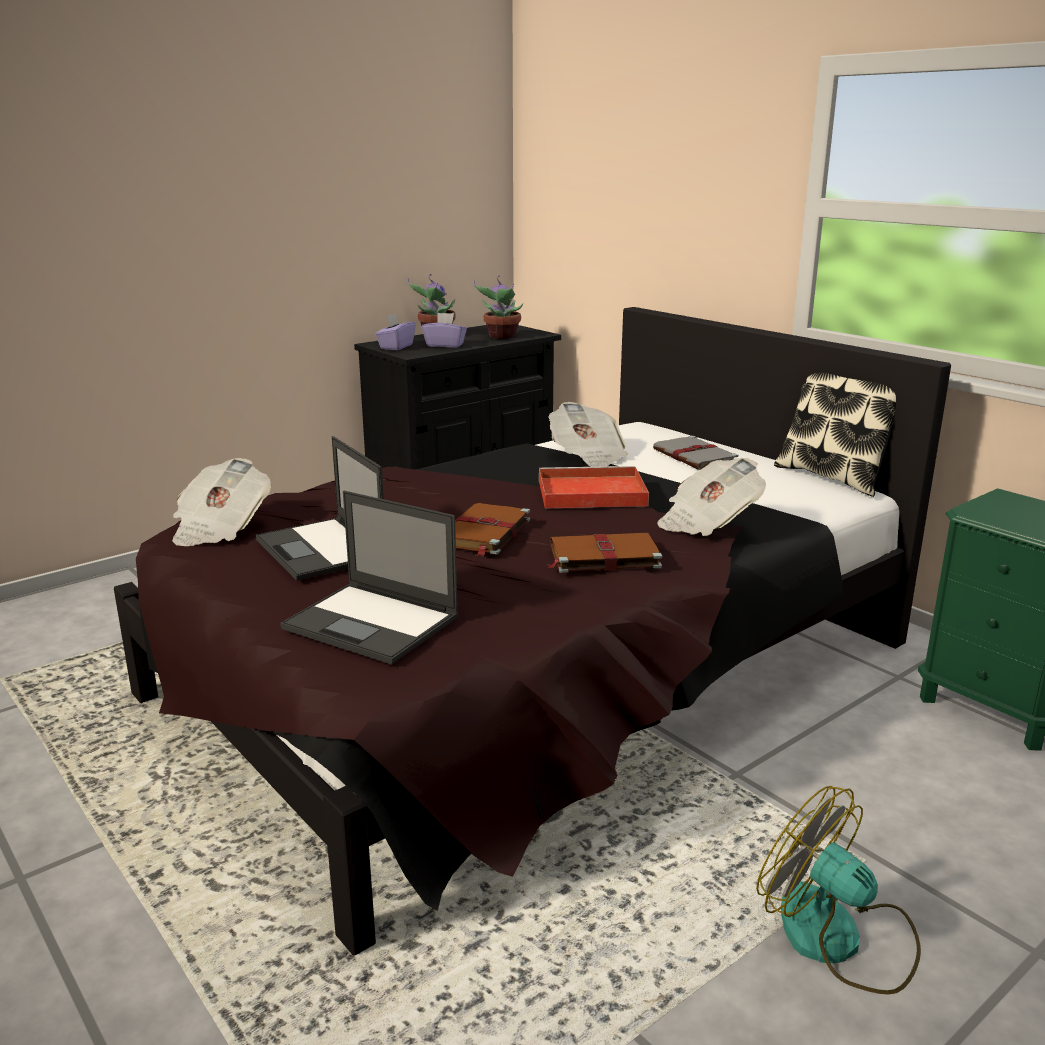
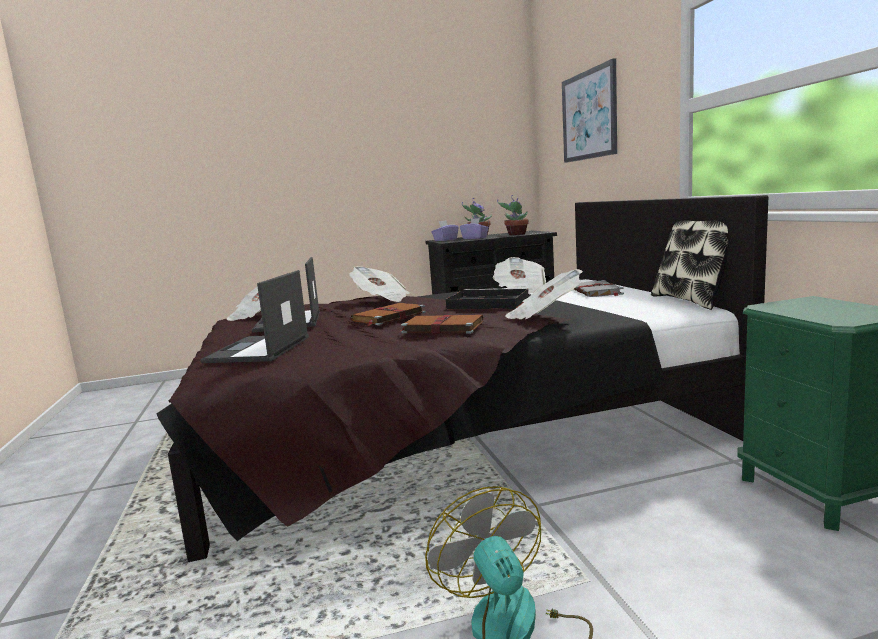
camera: 25 degrees right, 10 degrees down
laptop [280,490,459,665] -> laptop turned 45 degrees clockwise [200,270,309,363]
red tray [539,466,649,508] -> black tray [446,288,529,309]
none -> newspaper [349,266,410,302]
none -> picture [562,58,617,163]

